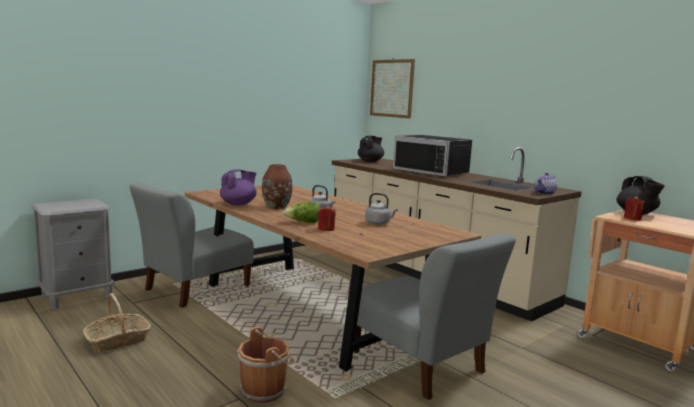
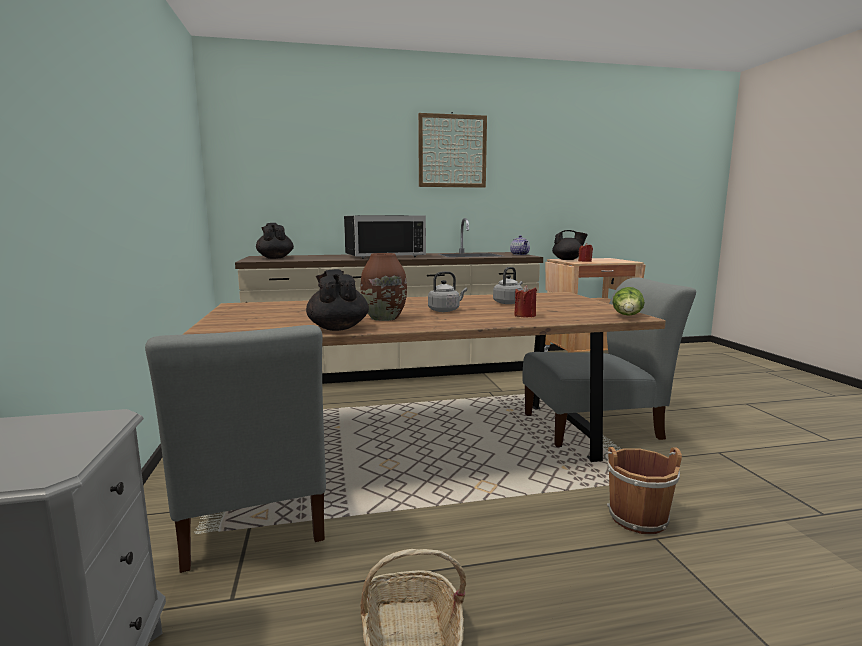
camera: 60 degrees left, 0 degrees up
purple teapot [220,169,257,206] -> black teapot [306,269,369,331]
lettuce [283,202,320,223] -> lettuce moved to [612,287,645,316]
picture [370,58,415,119] -> picture moved to [418,112,487,188]

